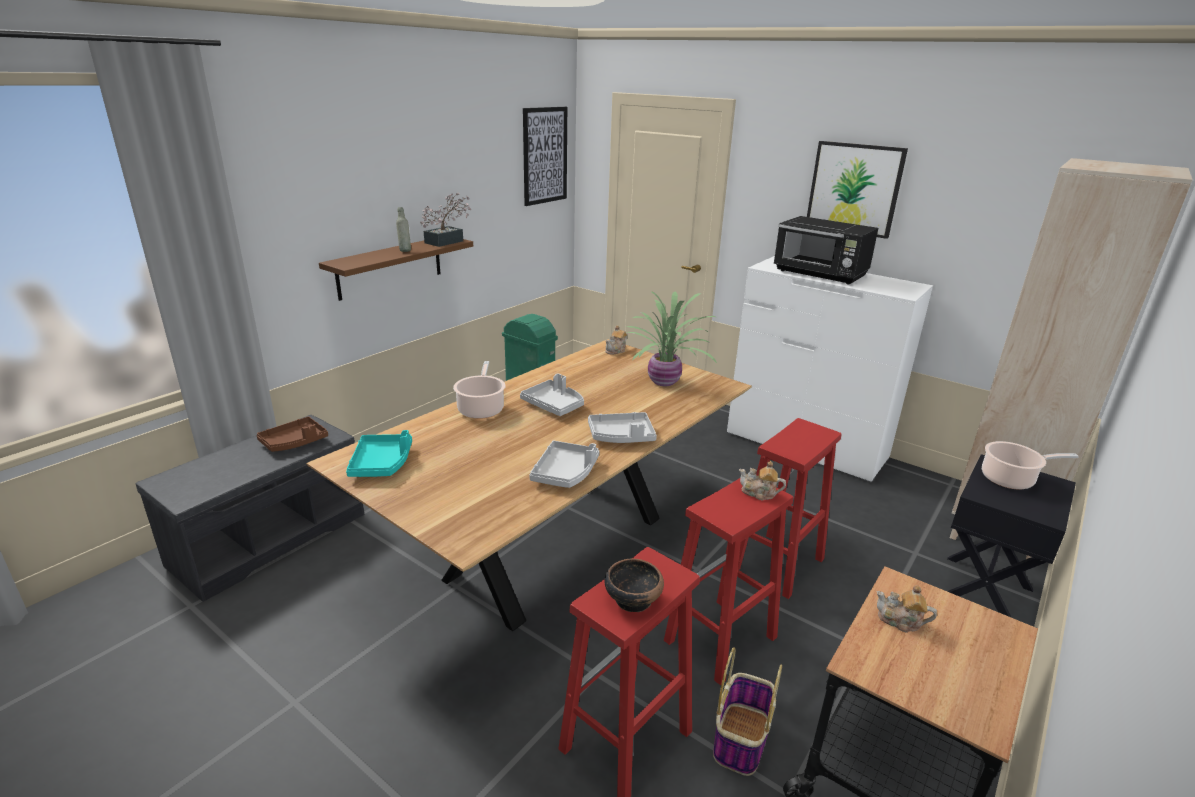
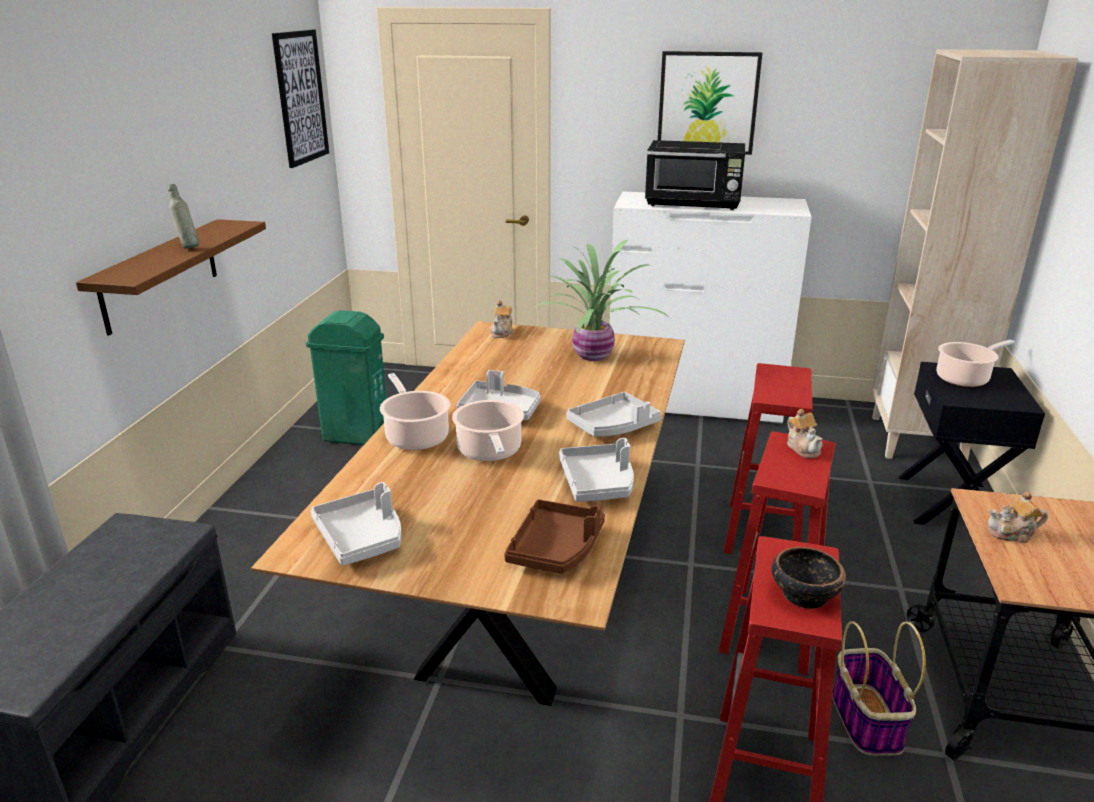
camera: 25 degrees left, 0 degrees up
brown tray [256,416,328,452] -> brown tray moved to [504,499,605,574]
turquoise tray [346,430,412,477] -> grey tray [310,482,401,566]
potted plant [420,192,472,247] -> none
teapot [739,461,786,500] -> teapot turned 105 degrees counterclockwise [787,409,822,458]
none -> cooking pot [452,400,524,462]

